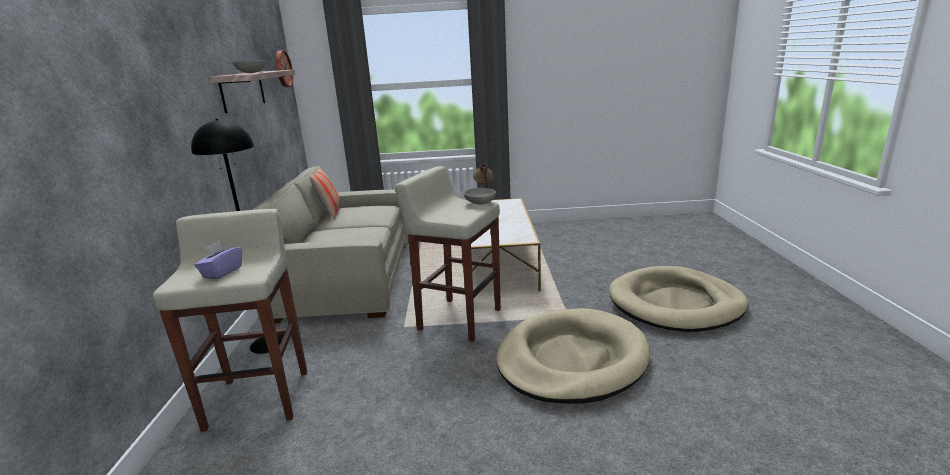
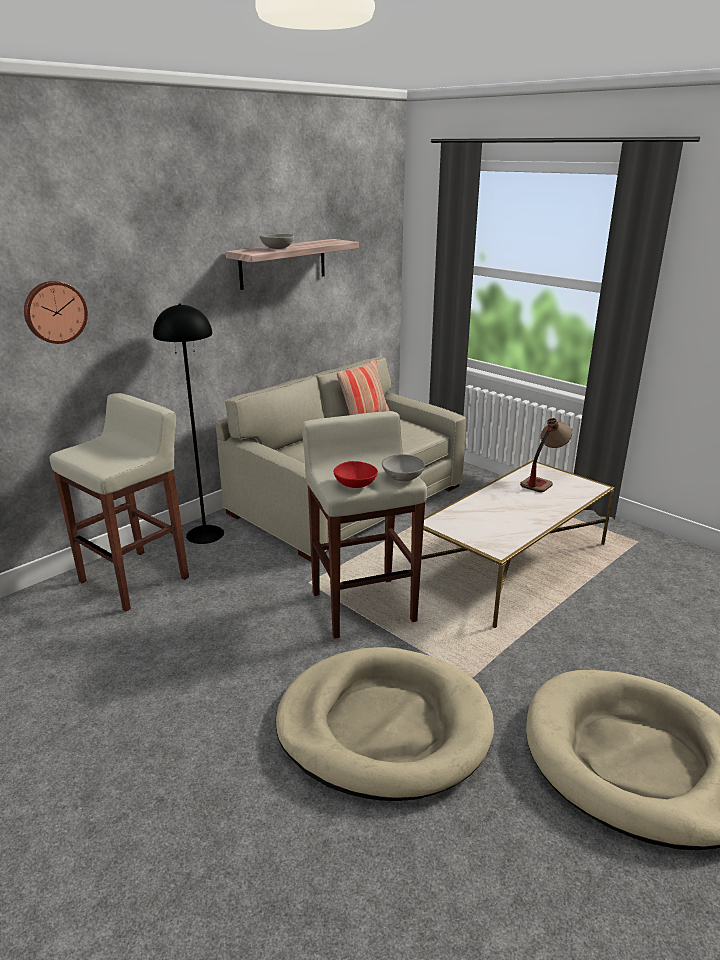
camera: 45 degrees right, 5 degrees up
purple tissue box [194,241,242,279] -> none
wall clock [276,50,293,87] -> wall clock moved to [24,281,88,344]
none -> red bowl [334,461,378,488]

